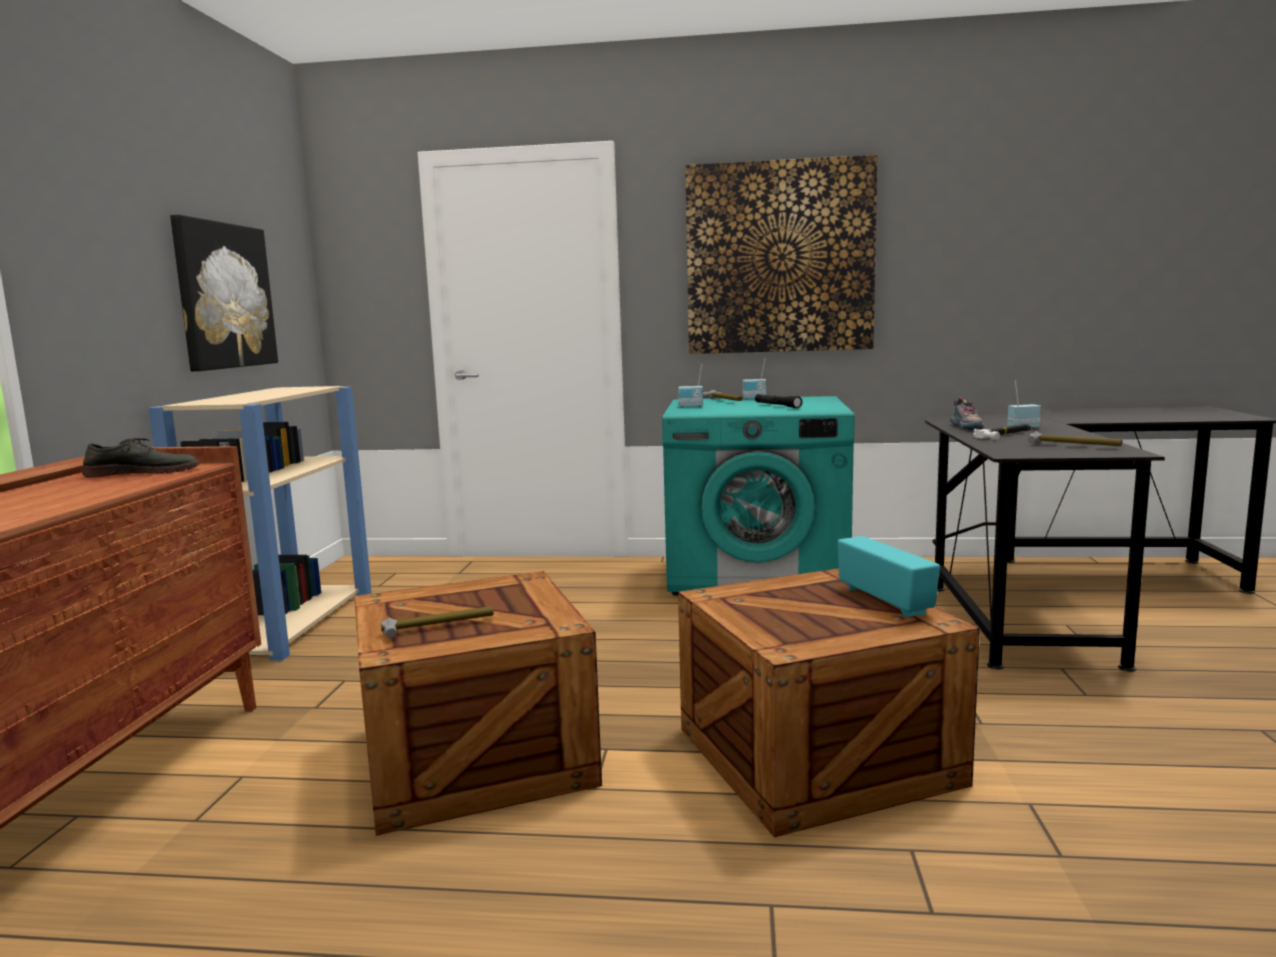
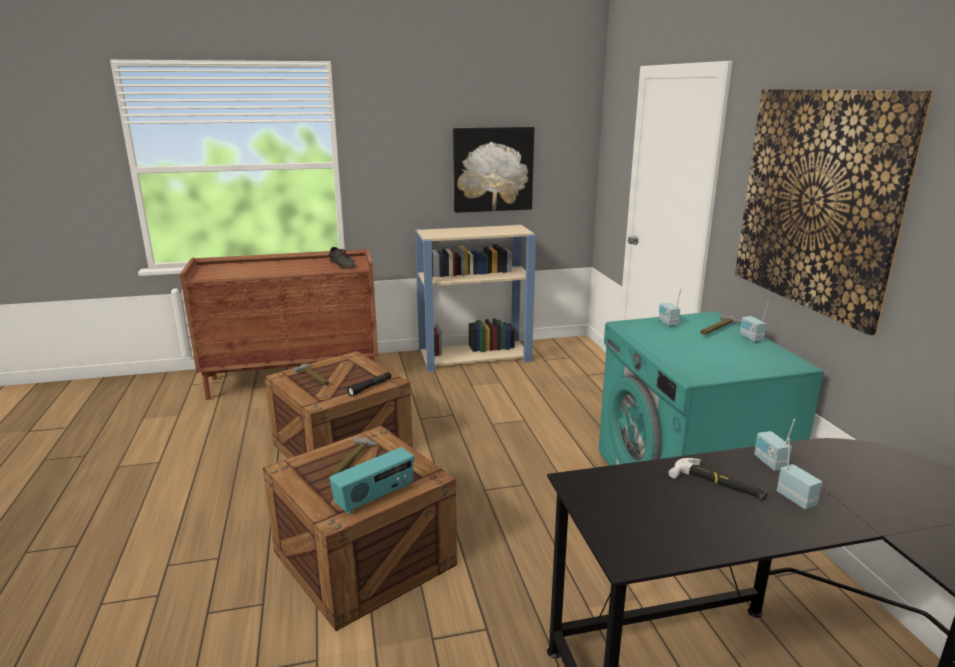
camera: 70 degrees right, 10 degrees up
black flashlight [755,394,802,408] -> black flashlight moved to [347,372,391,396]
shoe [950,397,984,430] -> radio [754,419,795,471]
hammer [1028,431,1123,446] -> hammer moved to [330,437,377,475]

